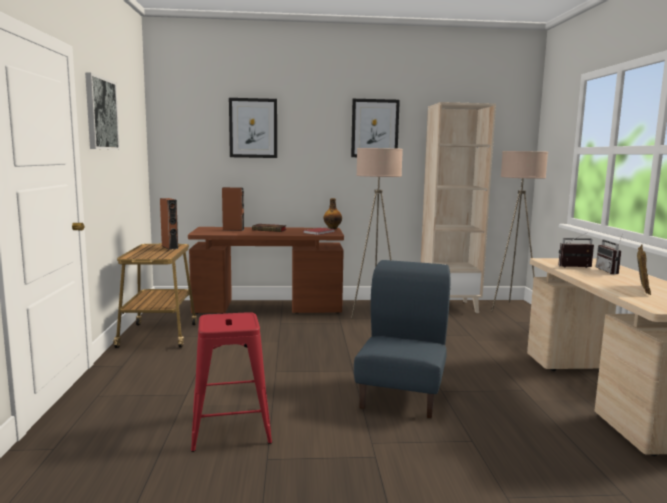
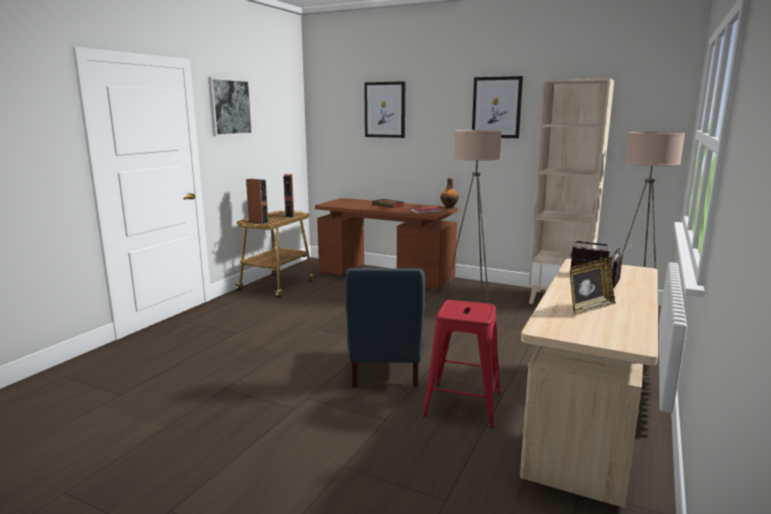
camera: 30 degrees right, 5 degrees up
red stool [191,312,272,452] -> red stool moved to [423,300,500,428]
brown speaker [222,187,244,231] -> brown speaker moved to [246,179,268,224]
blue chair [354,260,450,418] -> blue chair turned 135 degrees clockwise [345,268,425,387]

